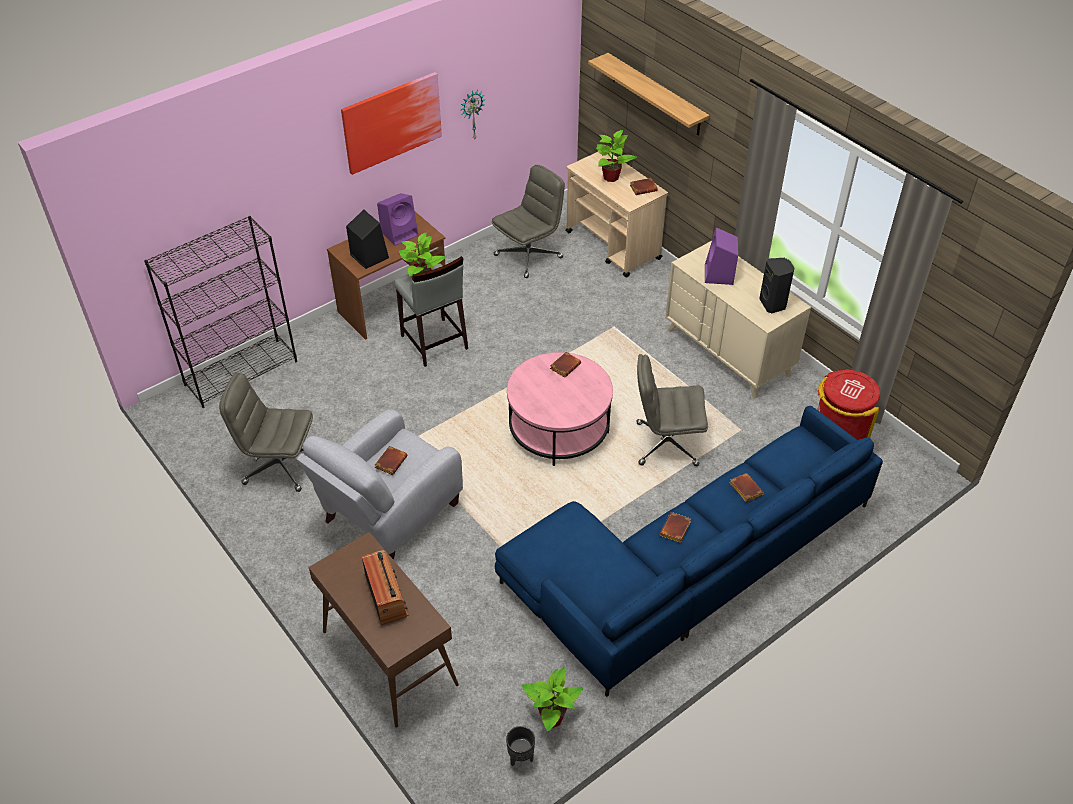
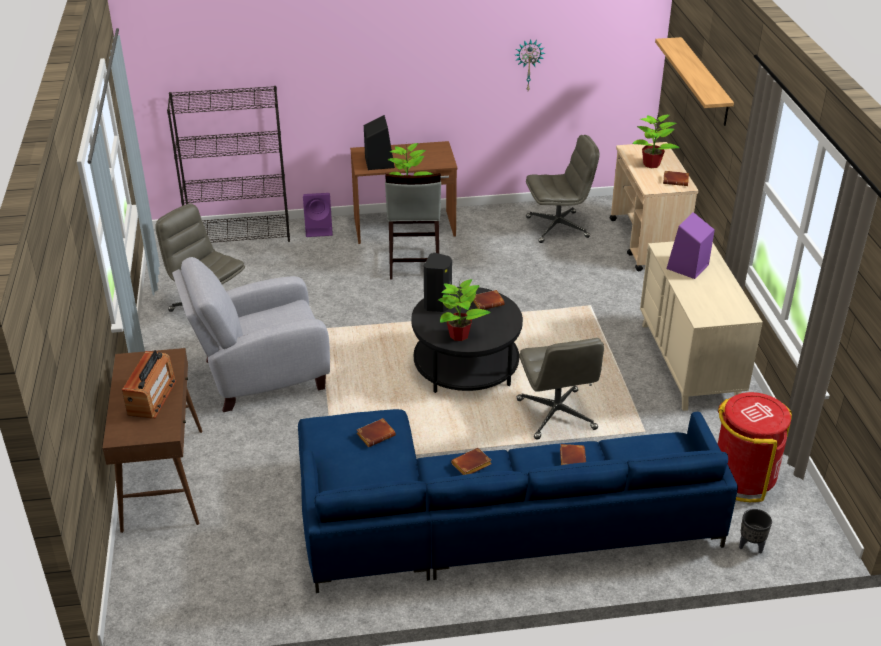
camera: 30 degrees right, 10 degrees down
picture [341,72,442,175] -> none
brown book [375,446,408,475] -> brown book moved to [357,418,396,447]
purple speaker [377,193,418,246] -> purple speaker moved to [303,193,333,237]
black planter [506,726,535,766] -> black planter moved to [739,509,772,554]
pink coffee table [507,352,613,466] -> black coffee table [411,287,523,393]
potted plant [522,667,583,732] -> potted plant moved to [438,279,491,341]
grey office chair [637,354,708,466] -> grey office chair turned 135 degrees counterclockwise [517,338,604,439]
black speaker [759,258,794,313] -> black speaker moved to [424,253,452,312]

